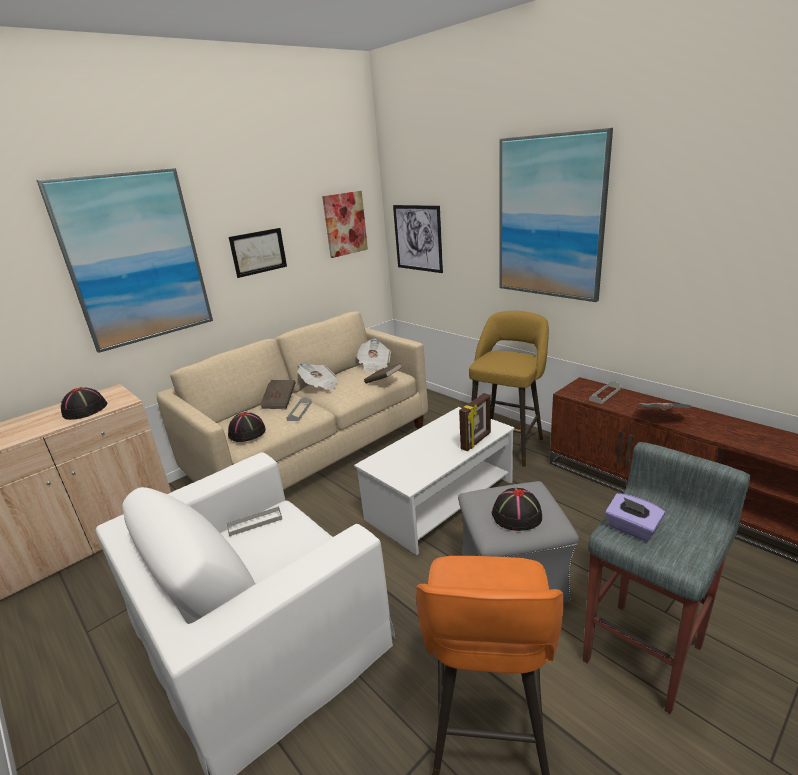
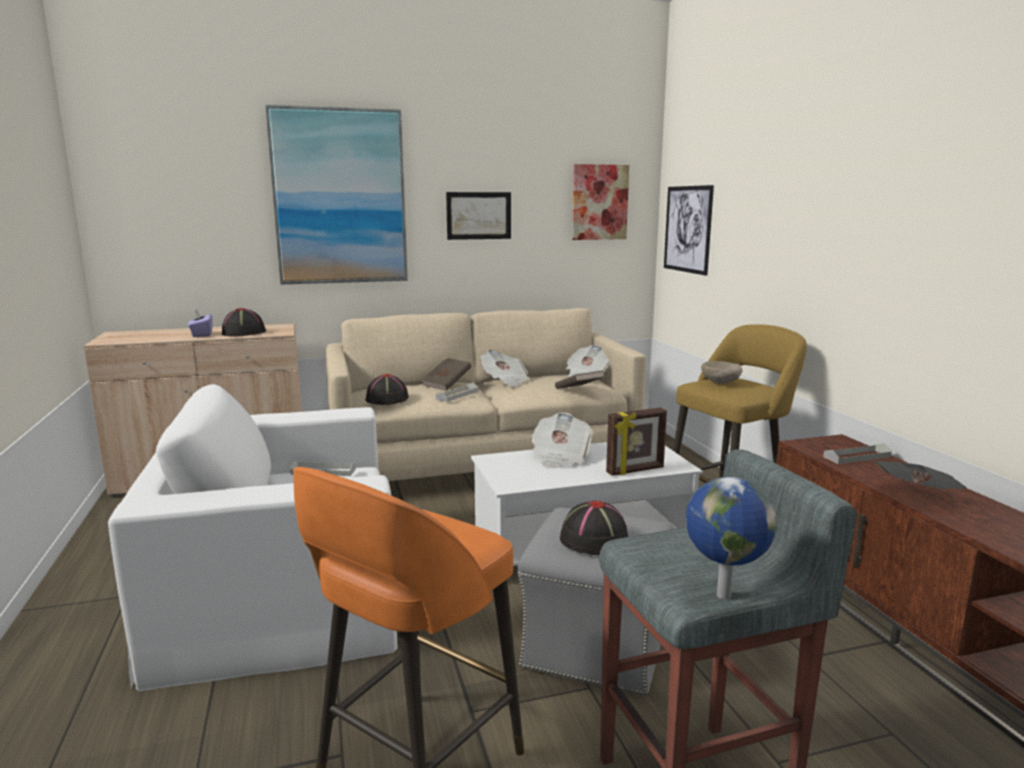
camera: 25 degrees right, 10 degrees down
picture [499,128,613,302] -> none
purple tissue box [605,493,665,542] -> purple tissue box moved to [188,309,213,337]
none -> newspaper [531,412,593,468]
none -> globe [686,477,777,599]
none -> beige bowl [701,361,742,384]

